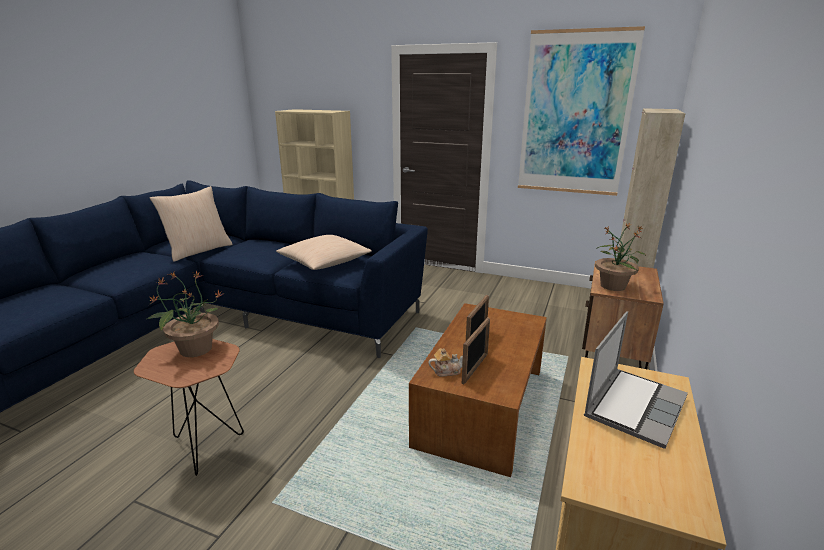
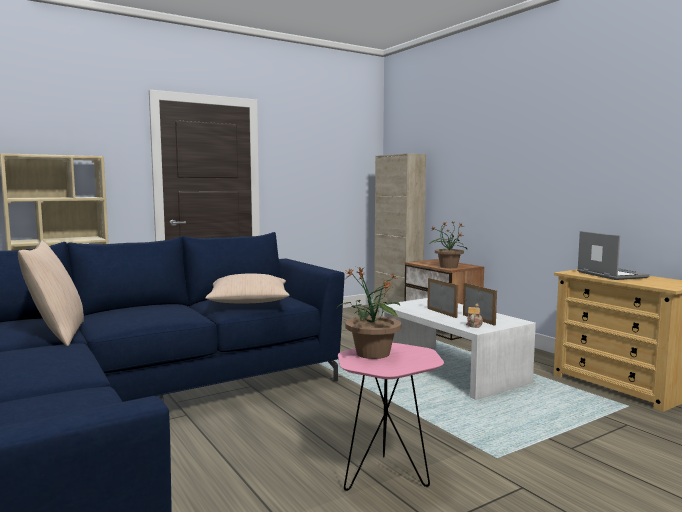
camera: 55 degrees left, 15 degrees down
brown side table [134,339,244,476] -> pink side table [338,343,444,491]
brown coffee table [409,303,547,477] -> white coffee table [379,298,536,400]
picture [518,26,645,196] -> none

